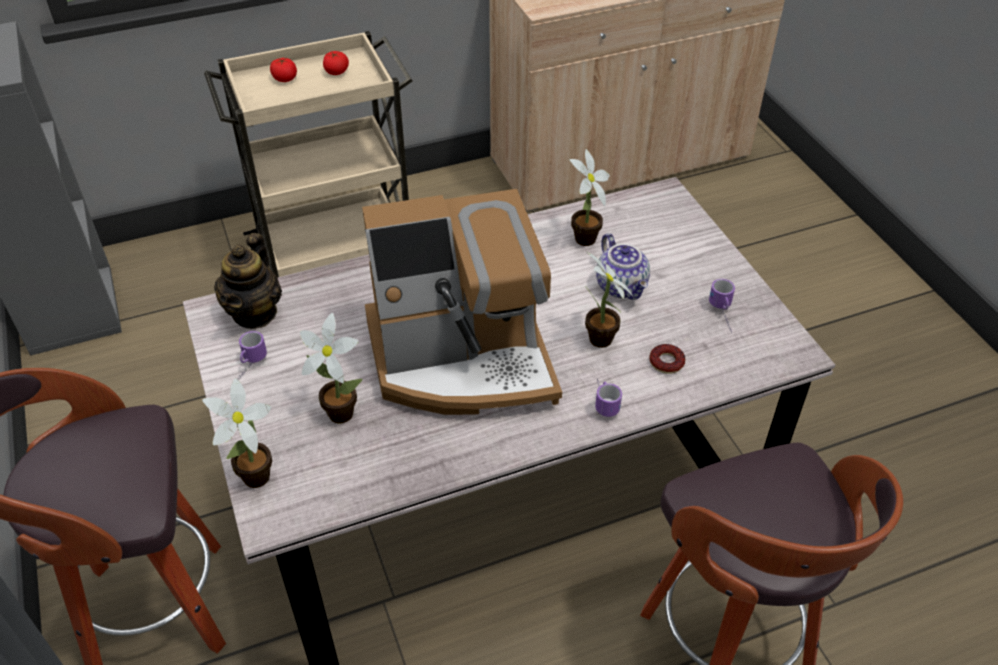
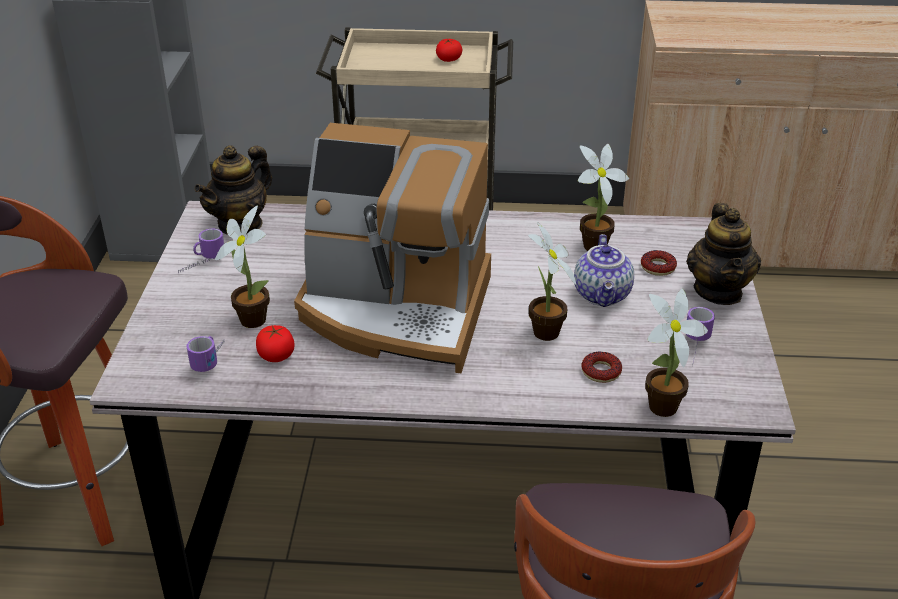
camera: 25 degrees right, 10 degrees down
potted plant [202,378,272,488] -> potted plant moved to [645,288,708,417]
tomato [270,58,297,82] -> tomato moved to [256,325,294,362]
mug [595,378,622,417] -> mug moved to [186,336,225,372]
none -> donut [641,250,677,276]
none -> teapot [686,203,761,305]

